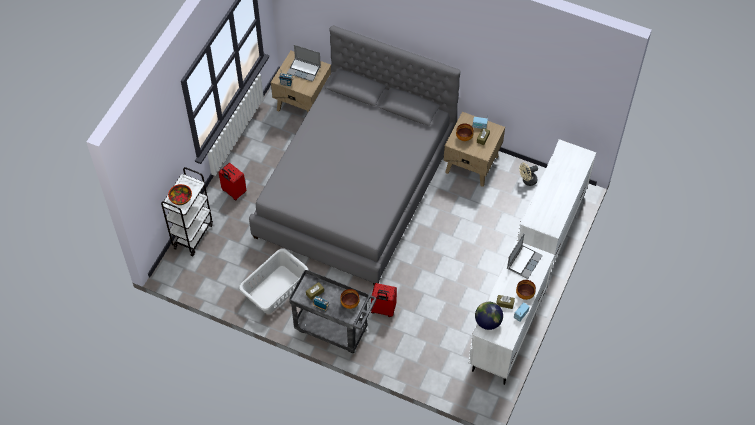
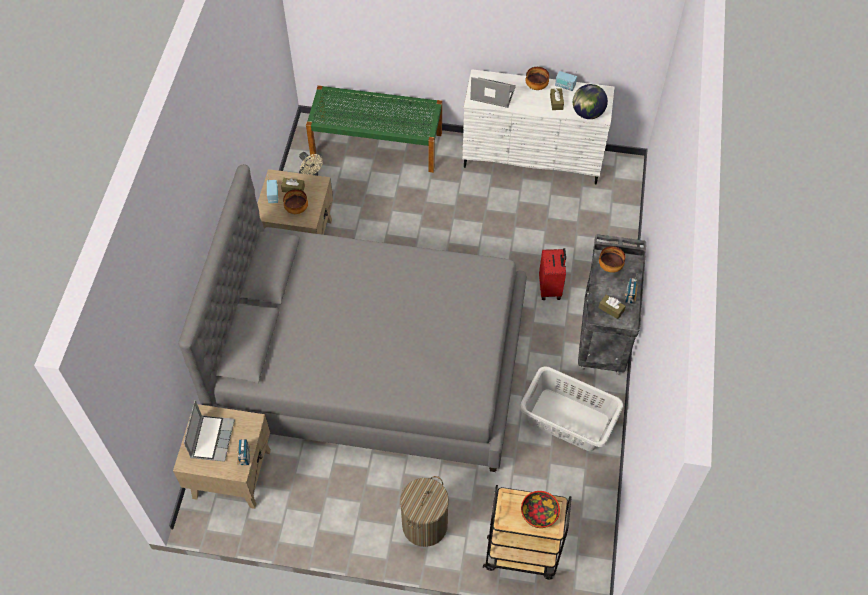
camera: 105 degrees left, 0 degrees up
white cart [161,167,213,257] -> brown cart [483,485,572,580]
red suitcase [218,163,247,200] -> laundry basket [400,476,449,547]
white dresser [517,139,596,269] -> green bench [306,85,442,173]

